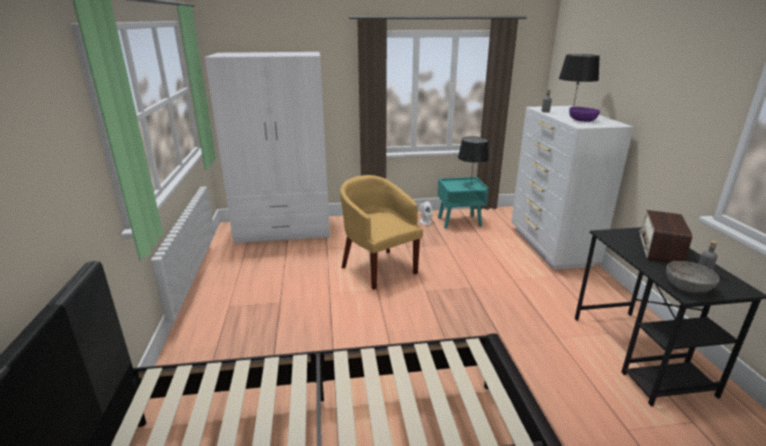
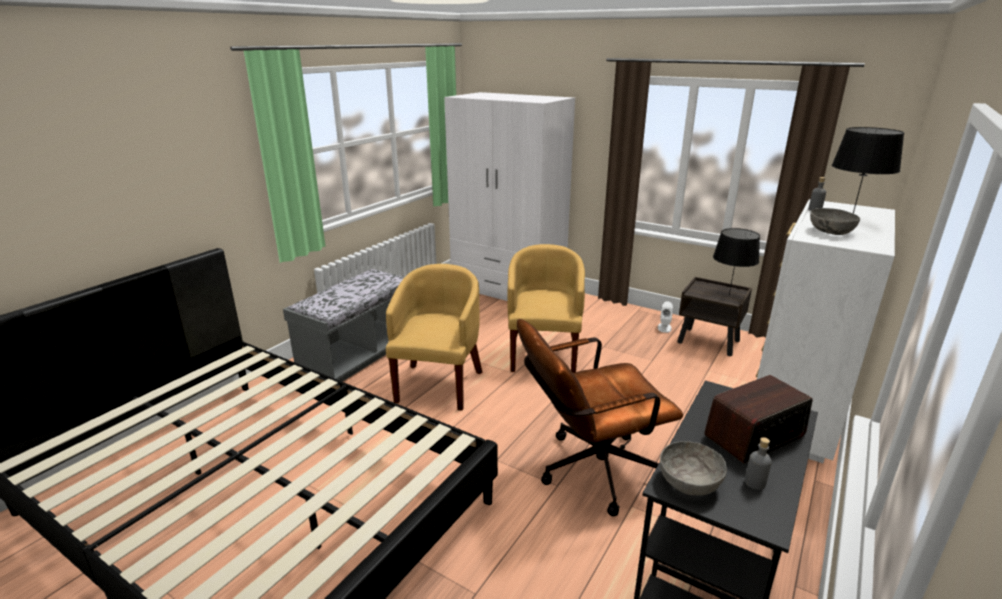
camera: 40 degrees right, 0 degrees up
turquoise nightstand [438,177,488,229] -> brown nightstand [677,277,752,356]
purple bowl [569,107,600,122] -> grey bowl [810,208,860,235]
none -> grey bench [283,269,405,382]
none -> yellow armchair [386,264,483,411]
none -> brown office chair [517,319,683,516]

